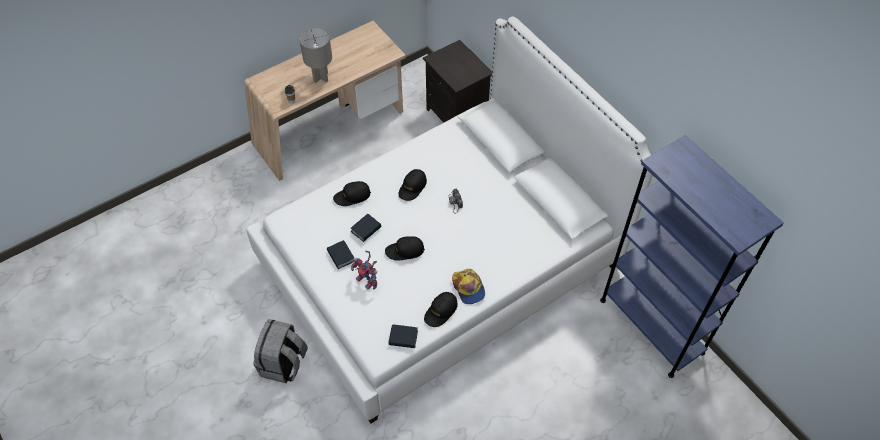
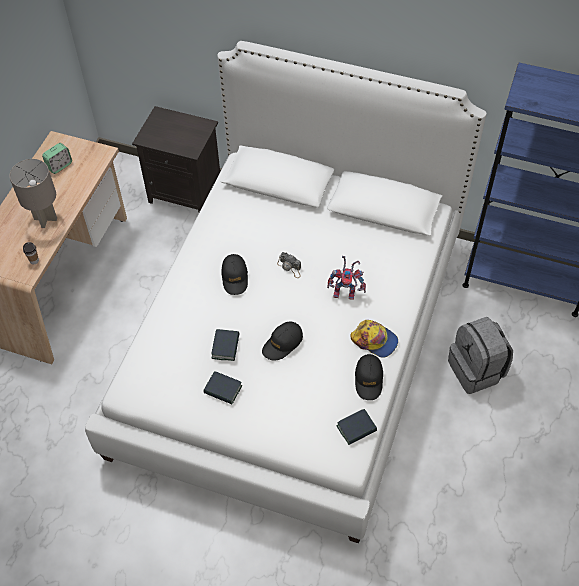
camera: 35 degrees left, 0 degrees up
grey backpack [253,319,308,383] -> grey backpack moved to [448,317,513,394]
black cap [333,181,371,206] -> none
toy robot [351,250,377,289] -> toy robot moved to [327,256,366,300]
none -> alarm clock [42,143,72,174]

